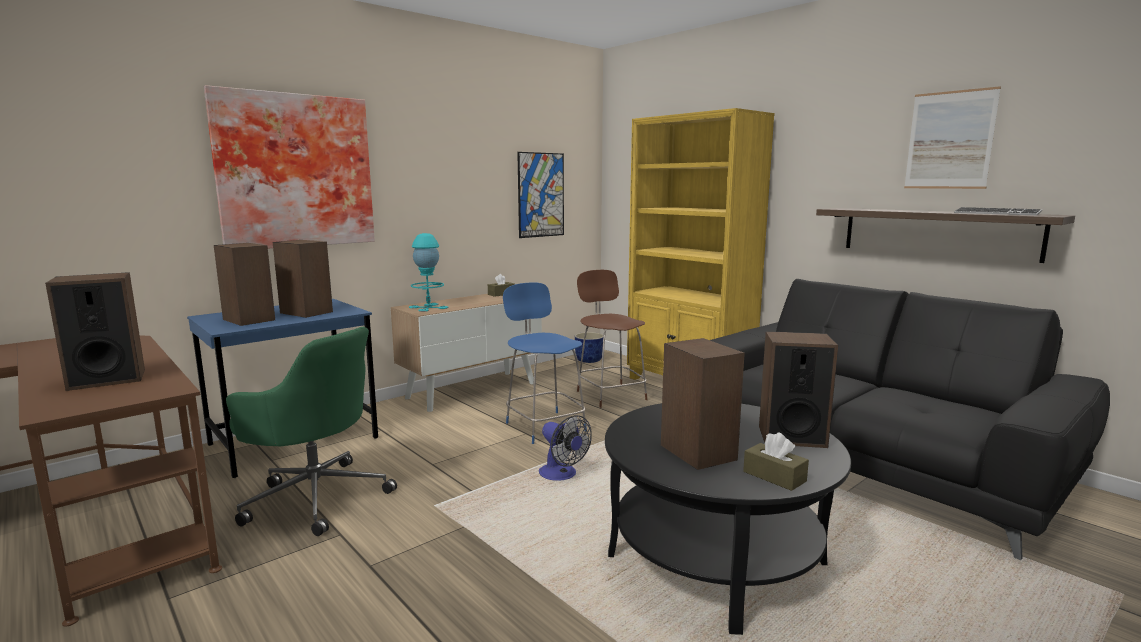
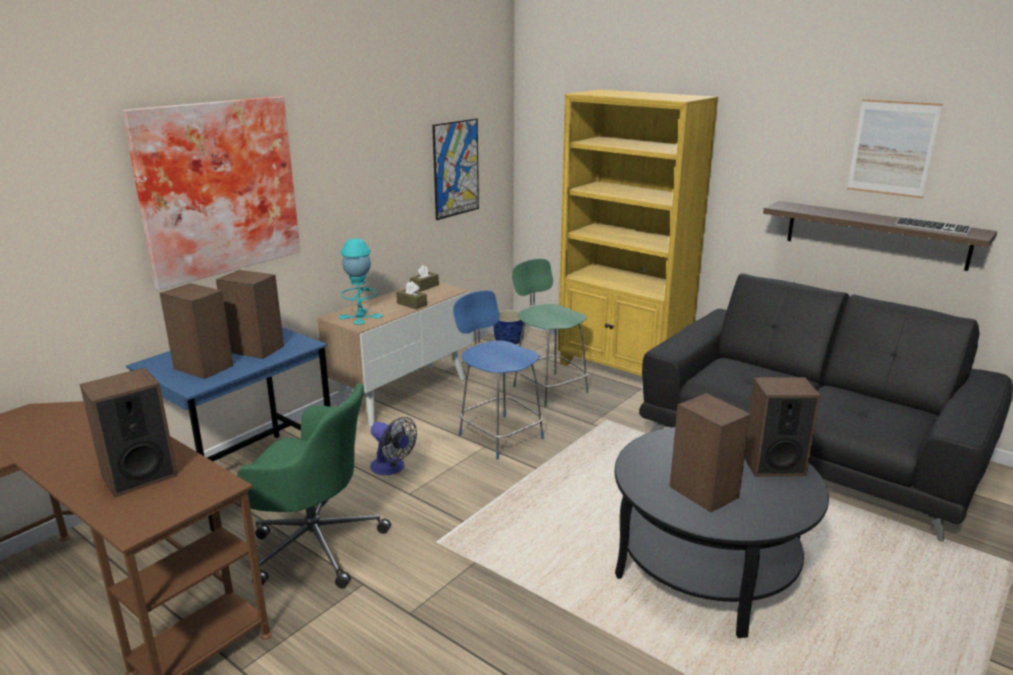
camera: 10 degrees left, 10 degrees up
fan [539,415,592,481] -> fan moved to [370,417,417,475]
brown chair [577,270,647,408] -> green chair [512,259,588,407]
brown tissue box [743,432,809,491] -> brown tissue box moved to [396,281,427,310]

